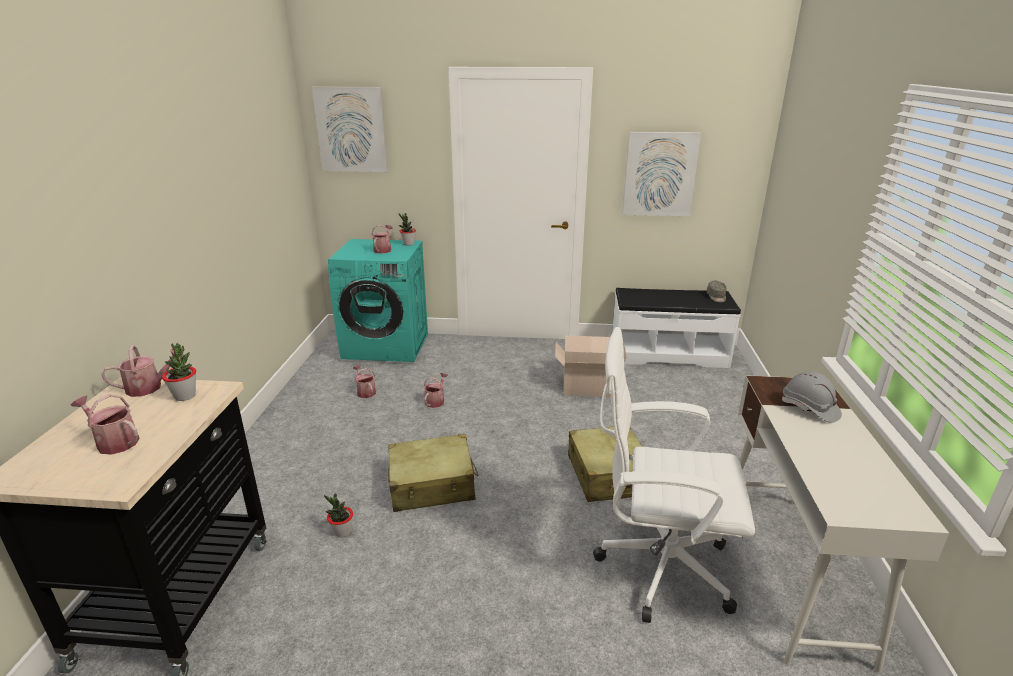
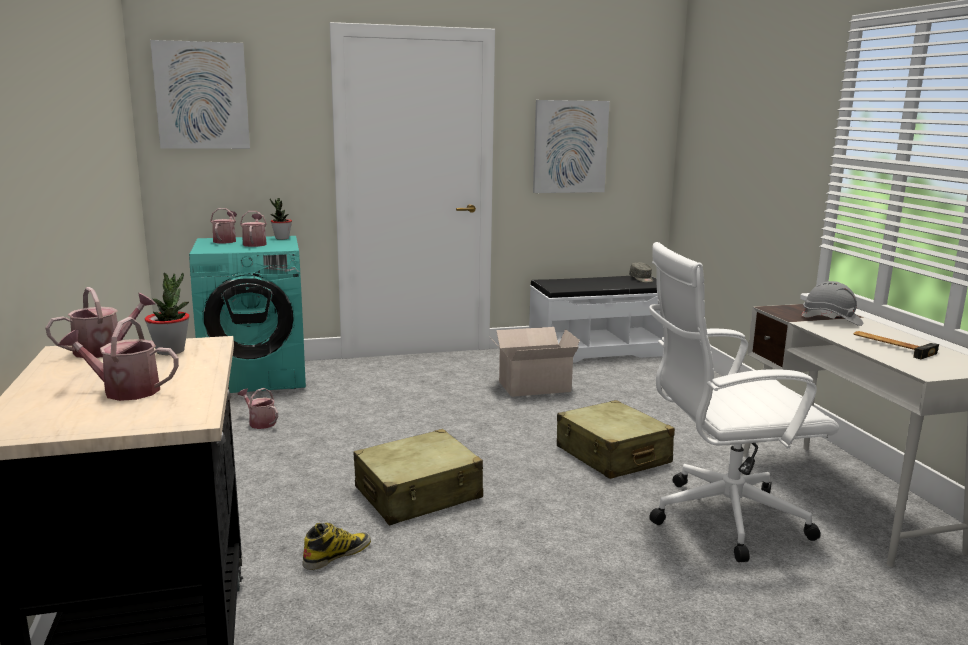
camera: 20 degrees left, 10 degrees down
potted plant [324,493,353,537] -> boot [302,523,371,570]
watering can [424,373,448,408] -> watering can moved to [210,208,237,244]
none -> hammer [854,331,939,359]

